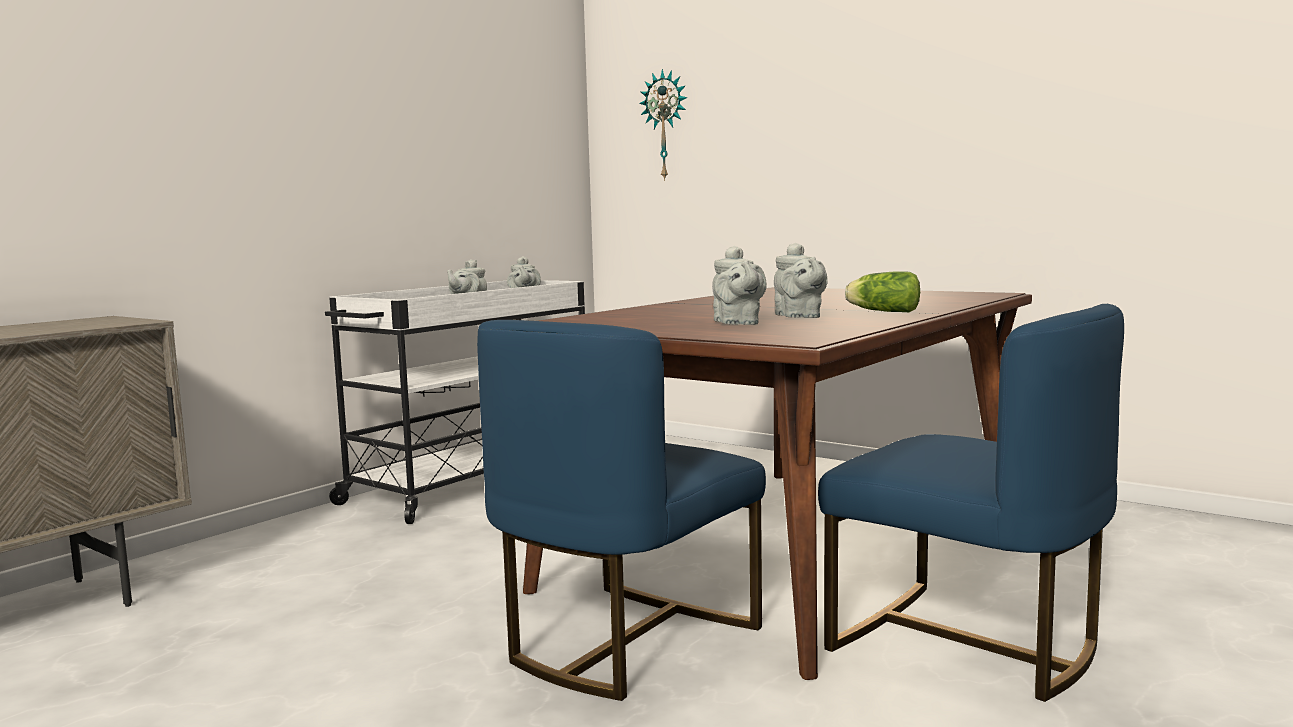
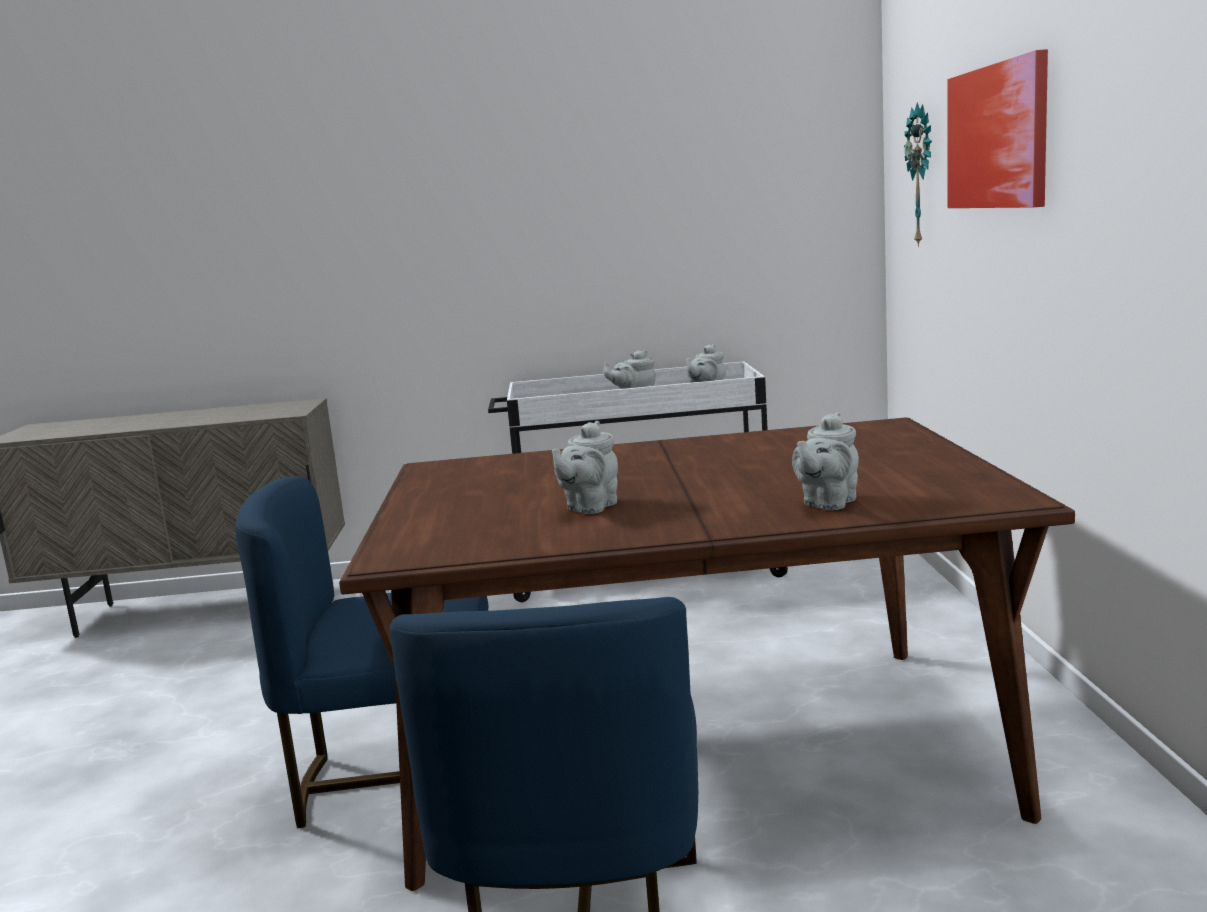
camera: 50 degrees right, 5 degrees up
grey teapot [712,246,767,325] -> grey teapot moved to [792,412,859,510]
lettuce [845,271,920,312] -> none
none -> picture [947,49,1048,208]

